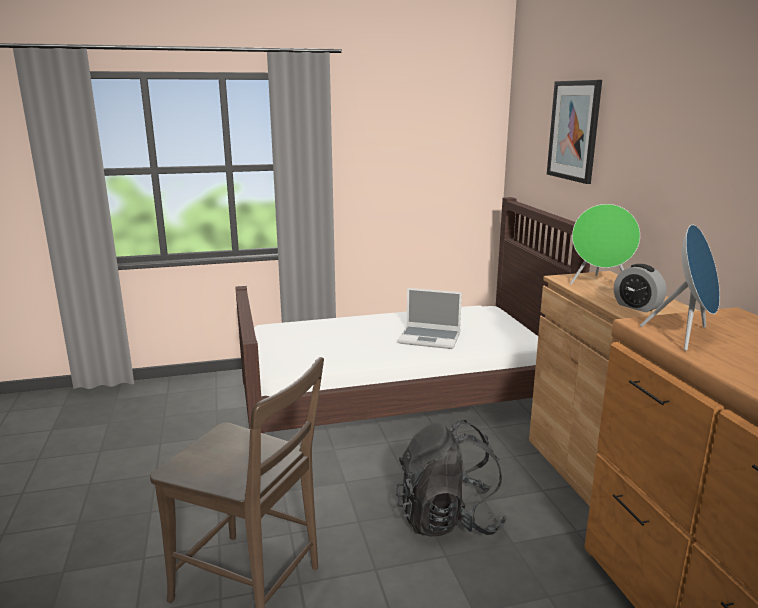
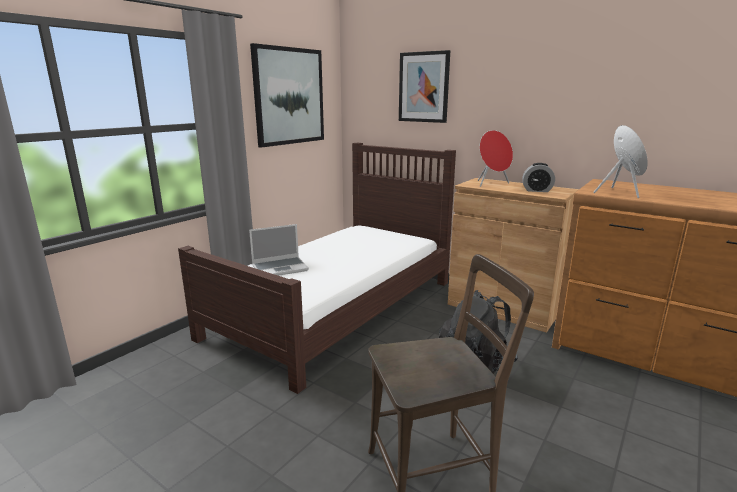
camera: 40 degrees left, 0 degrees up
laptop [397,288,462,349] -> laptop moved to [249,224,309,276]
green speaker [570,204,640,284] -> red speaker [478,130,513,187]
none -> picture [250,43,324,148]

